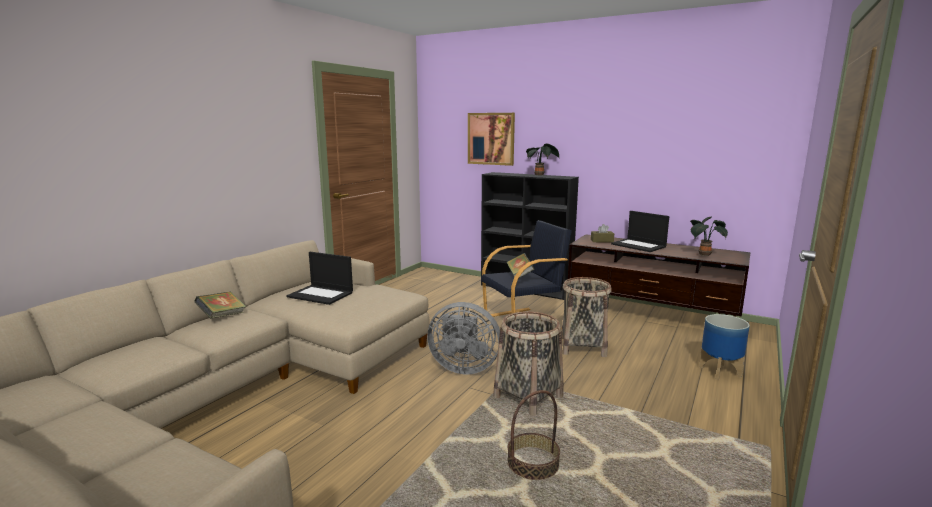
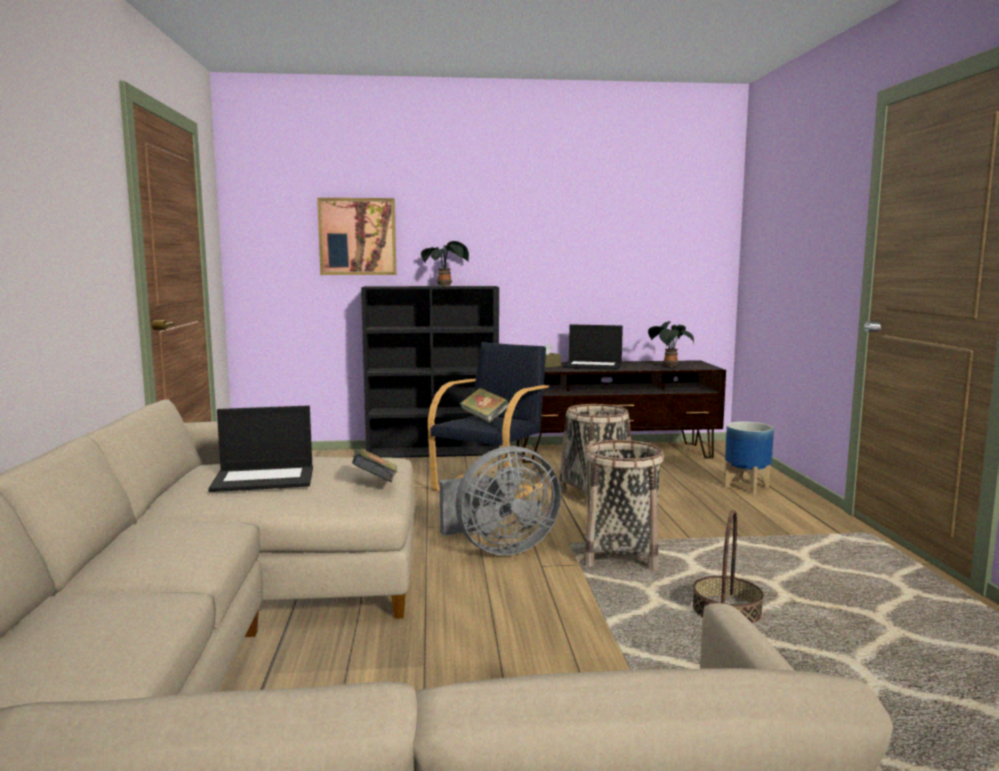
camera: 35 degrees left, 5 degrees down
book [194,291,246,319] -> book moved to [352,449,398,482]

